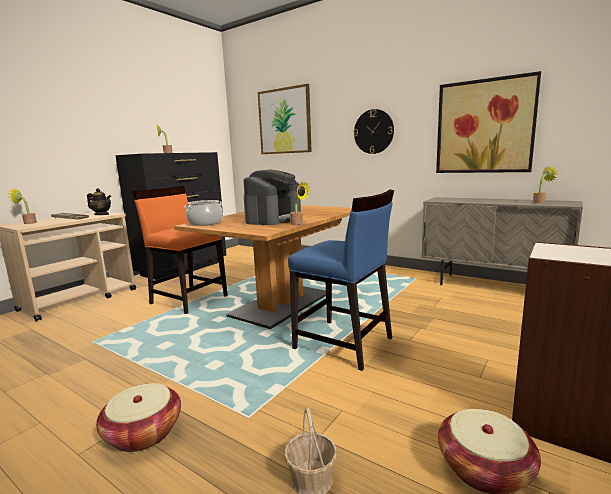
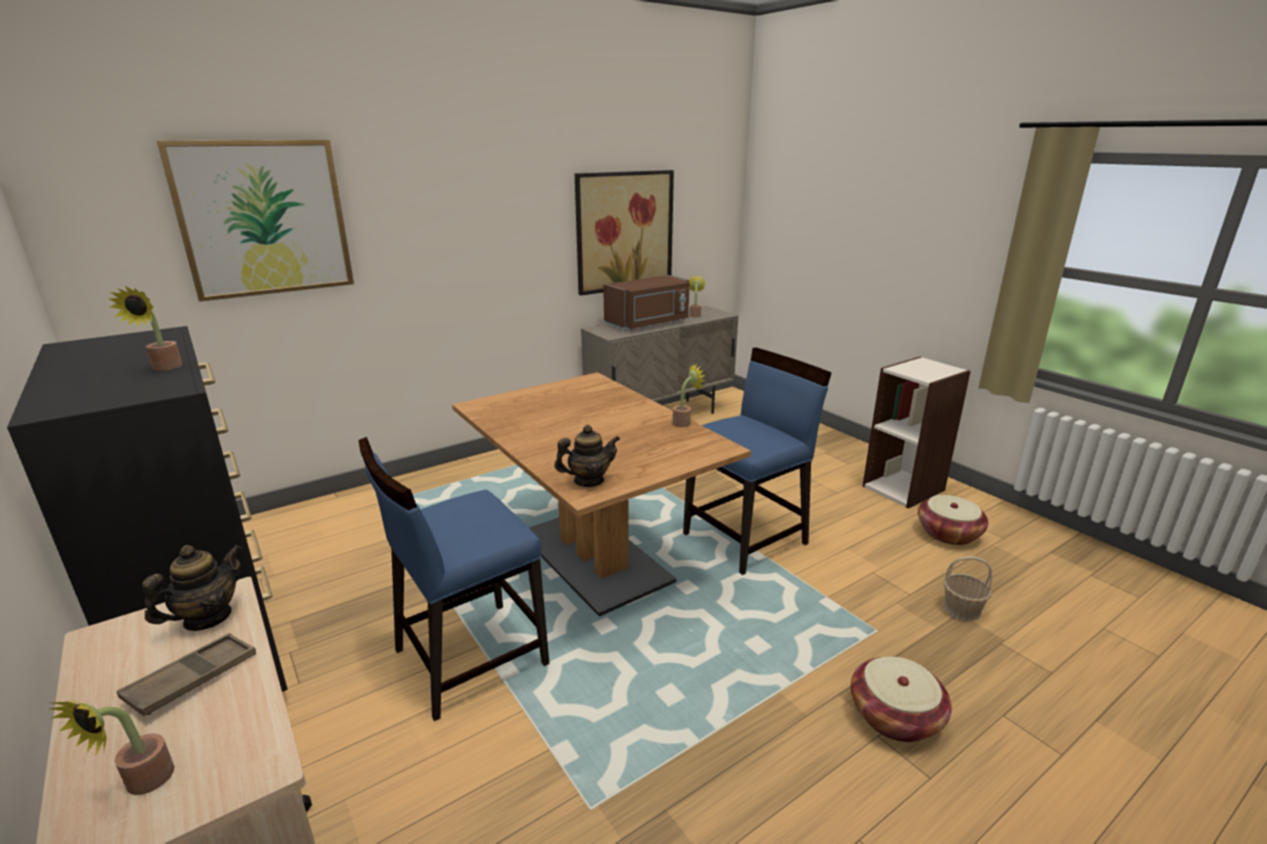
camera: 70 degrees left, 10 degrees up
orange chair [133,186,228,314] -> blue chair [358,437,549,721]
cooking pot [184,200,223,226] -> teapot [554,425,620,487]
coffee machine [244,169,301,225] -> none
wall clock [354,109,394,154] -> none
none -> brown microwave [603,275,690,330]

